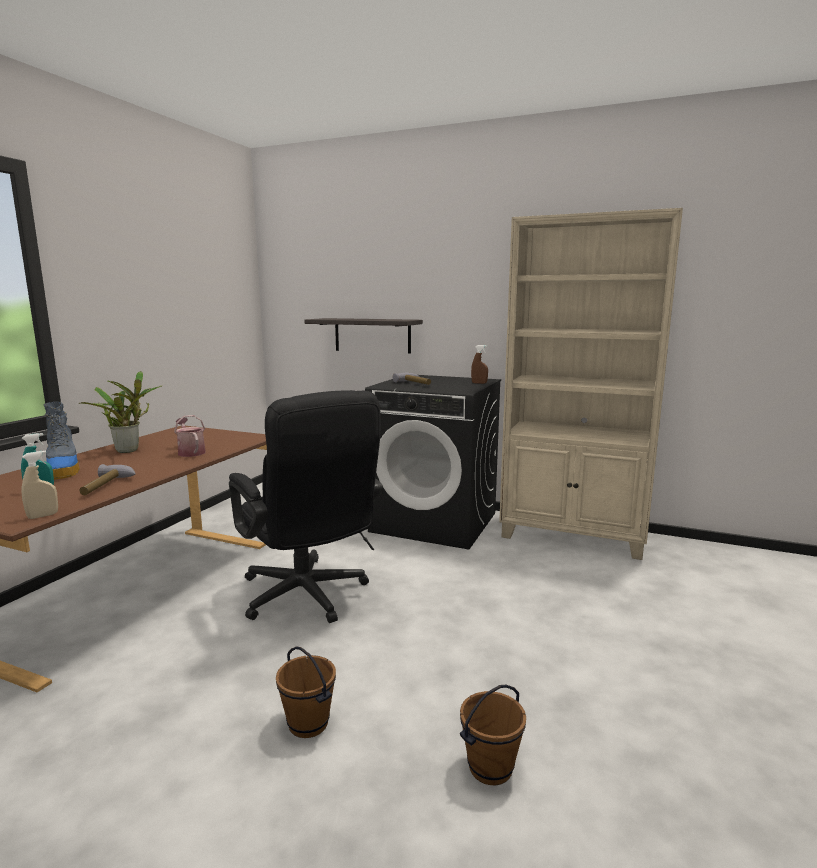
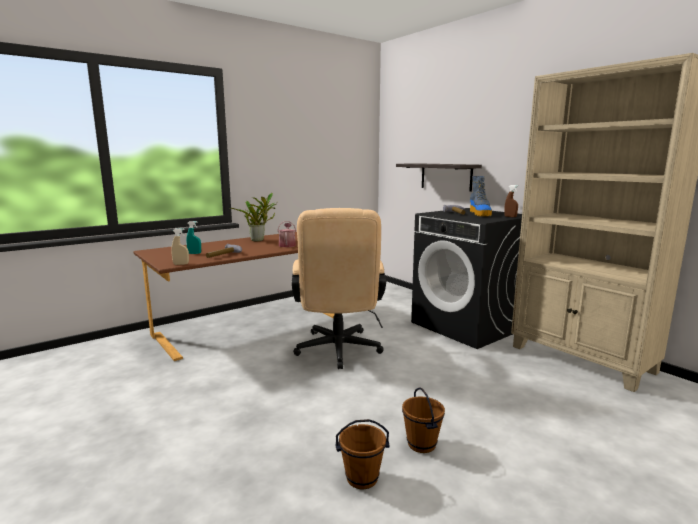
camera: 30 degrees right, 0 degrees up
boot [43,402,80,480] -> boot moved to [470,176,492,216]
black office chair [229,390,383,623] -> beige office chair [292,208,386,369]
brown bucket [276,646,336,738] -> brown bucket moved to [402,387,445,453]

